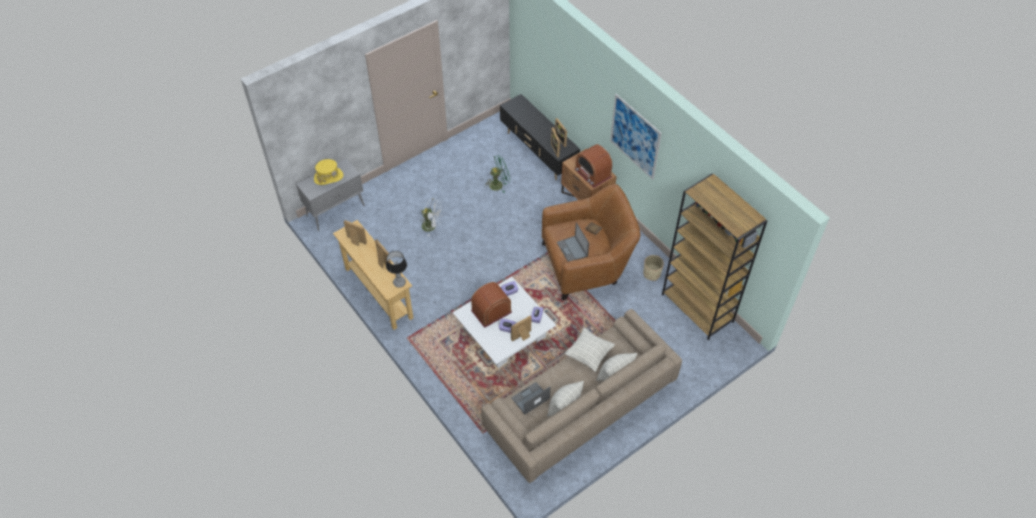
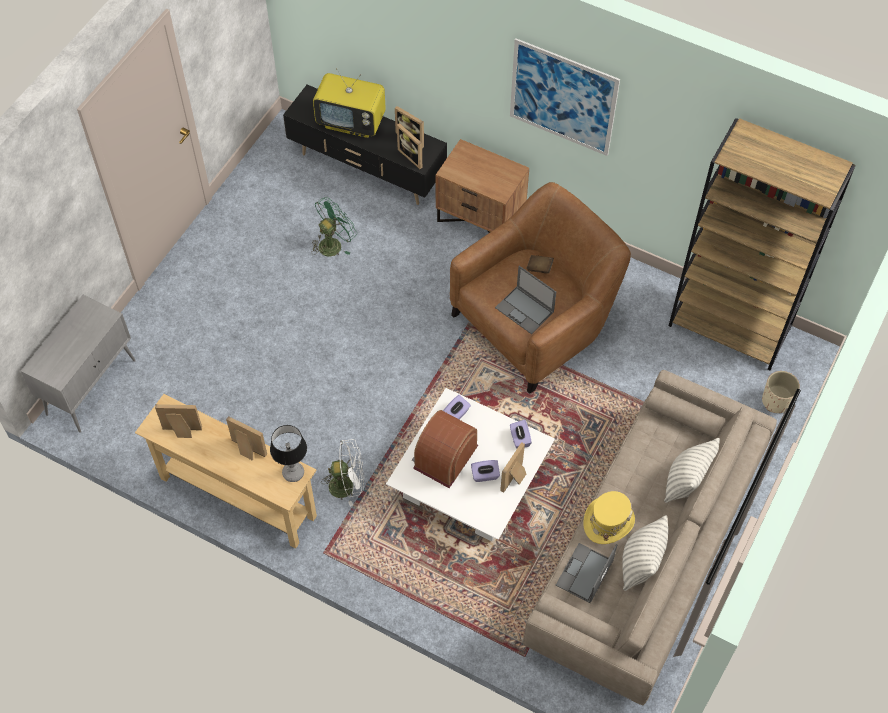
camera: 25 degrees left, 5 degrees up
yellow hat [314,159,343,185] -> yellow hat moved to [583,491,635,544]
white fan [421,198,443,237] -> white fan moved to [321,439,364,507]
pillow [565,327,615,372] -> none
radio [575,144,612,188] -> none
beige planter [643,255,664,281] -> beige planter moved to [762,371,800,413]
none -> television [313,68,386,138]

